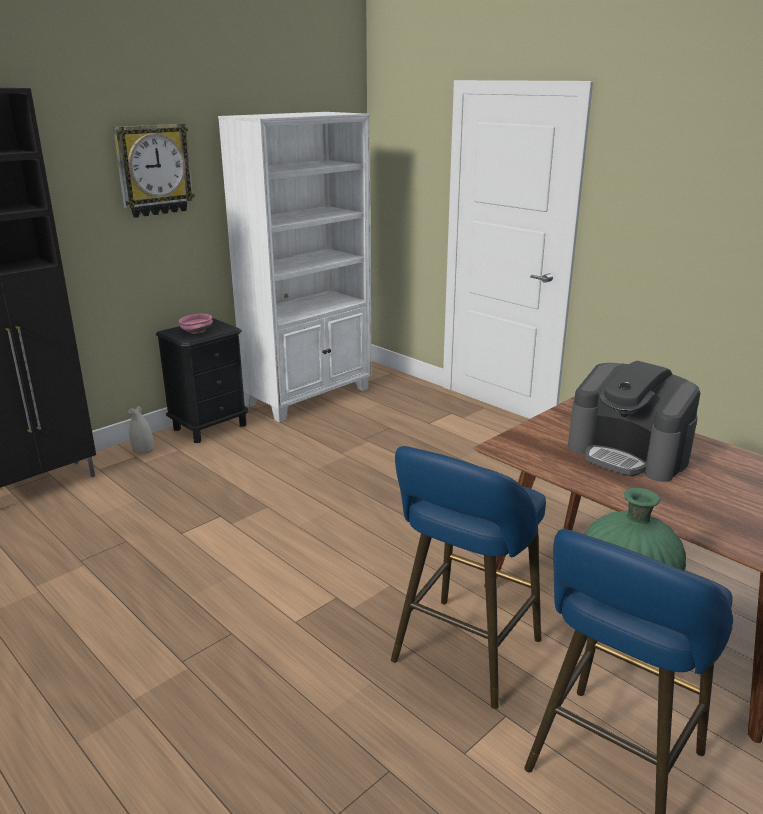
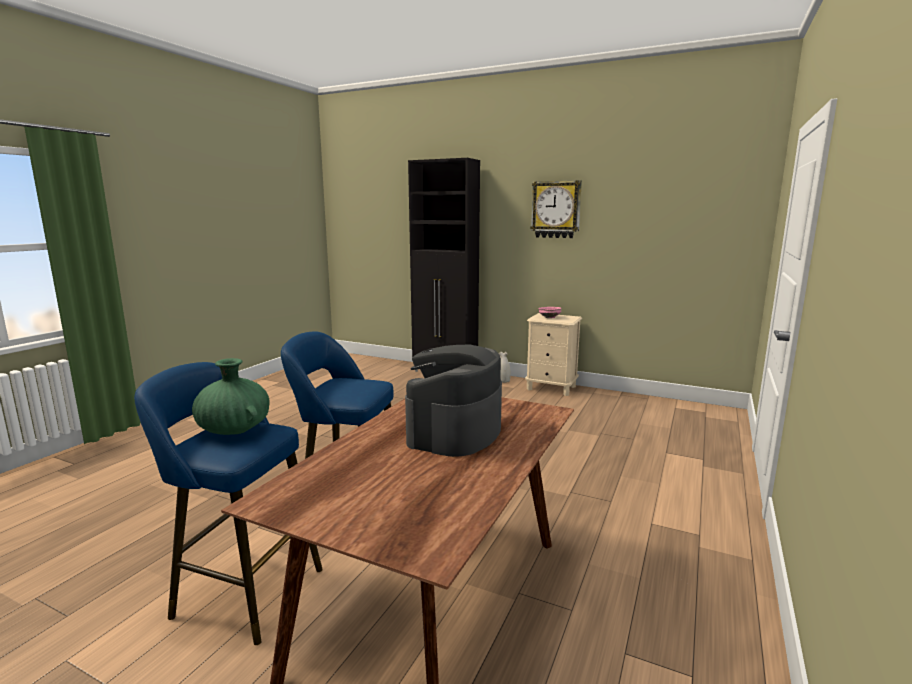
camera: 70 degrees right, 10 degrees down
black nightstand [156,318,248,443] -> beige nightstand [525,313,582,396]
white bookcase [218,112,372,422] -> none

